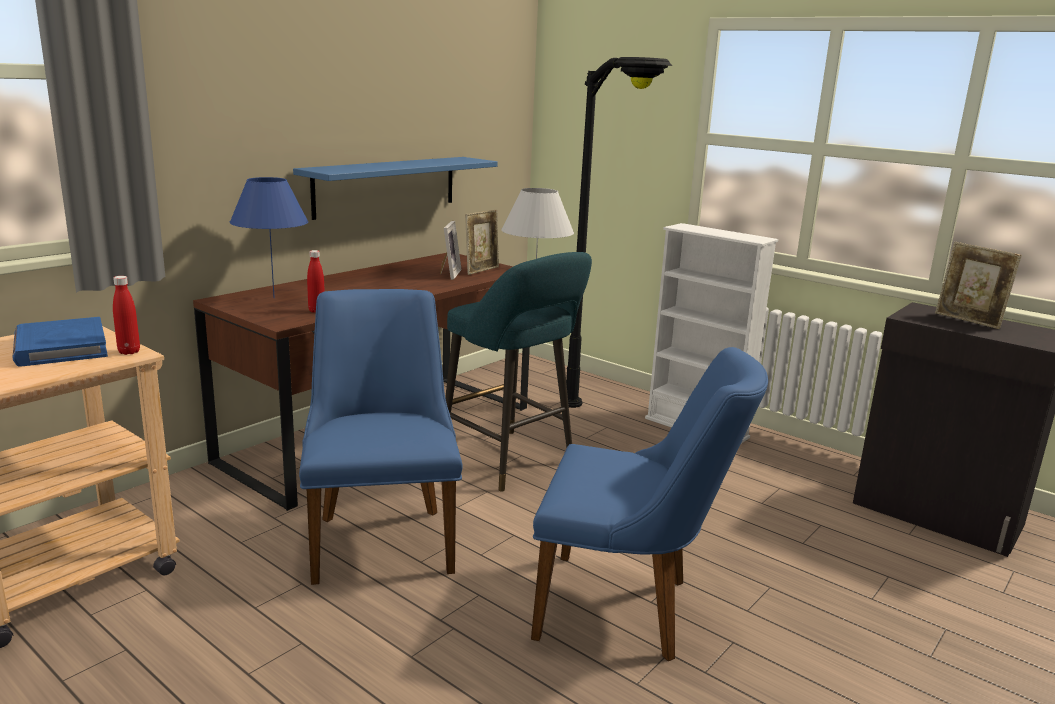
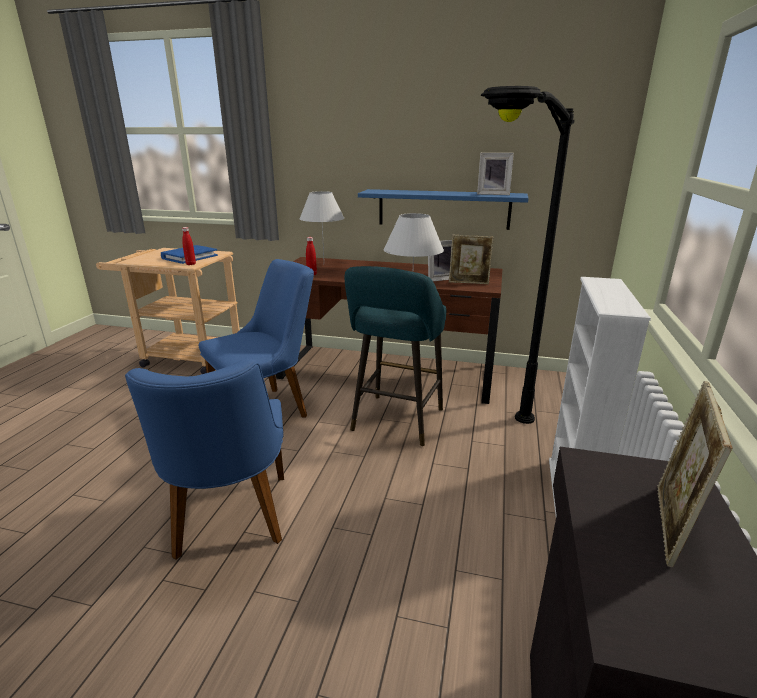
camera: 65 degrees right, 5 degrees up
blue table lamp [230,177,308,298] -> white table lamp [300,191,344,258]
none -> picture frame [477,153,514,195]

